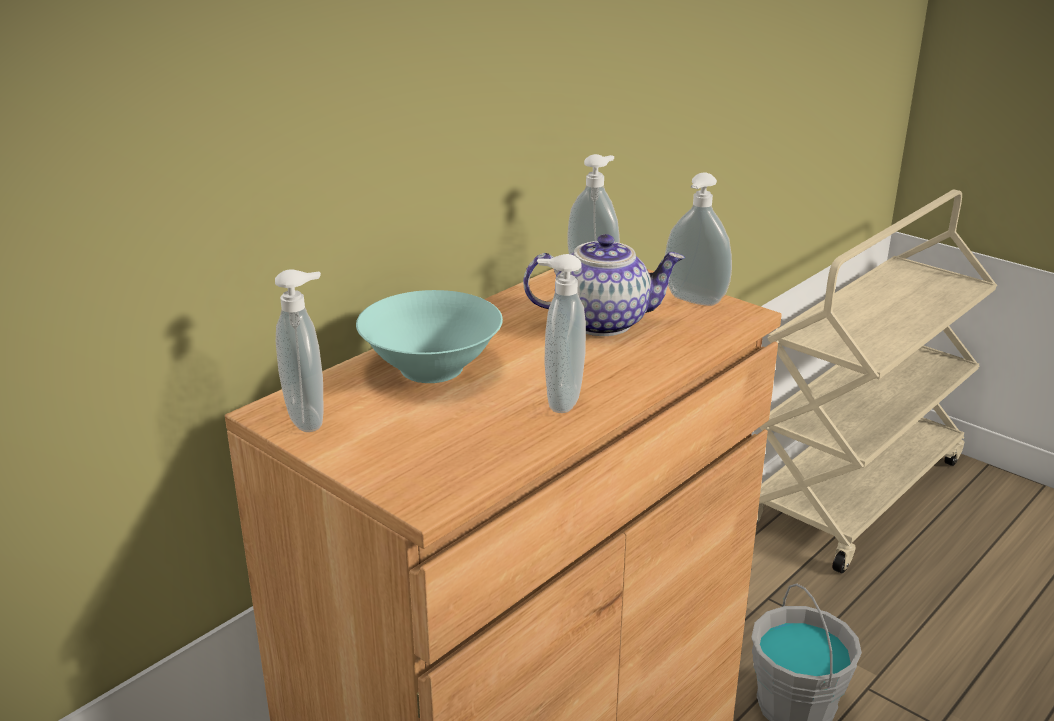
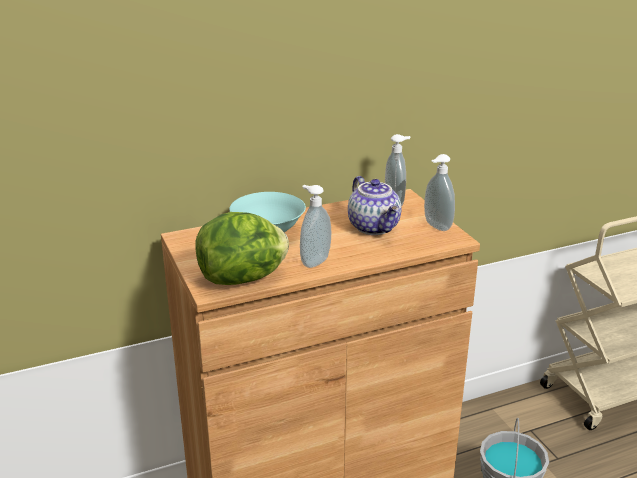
camera: 25 degrees right, 0 degrees up
soap dispenser [275,269,323,432] -> none
teapot [523,234,685,336] -> teapot turned 45 degrees clockwise [348,176,402,235]
none -> lettuce [195,212,289,285]

